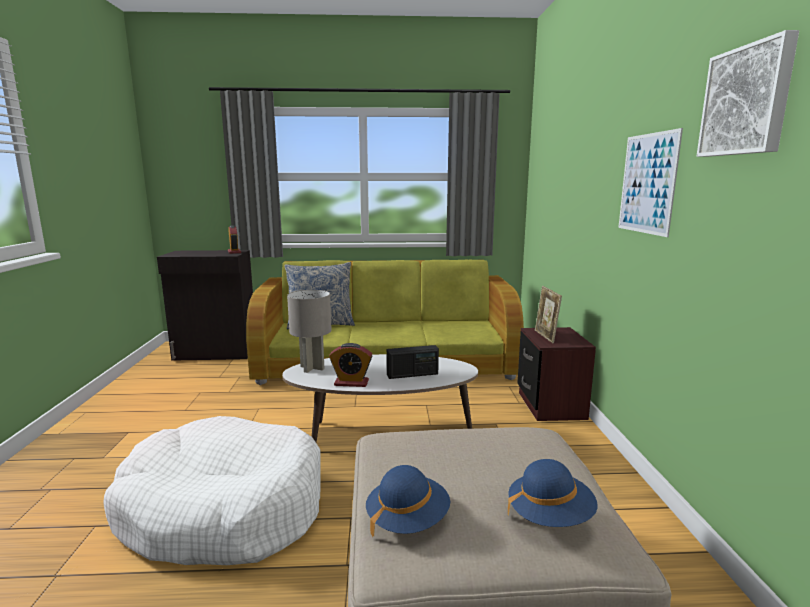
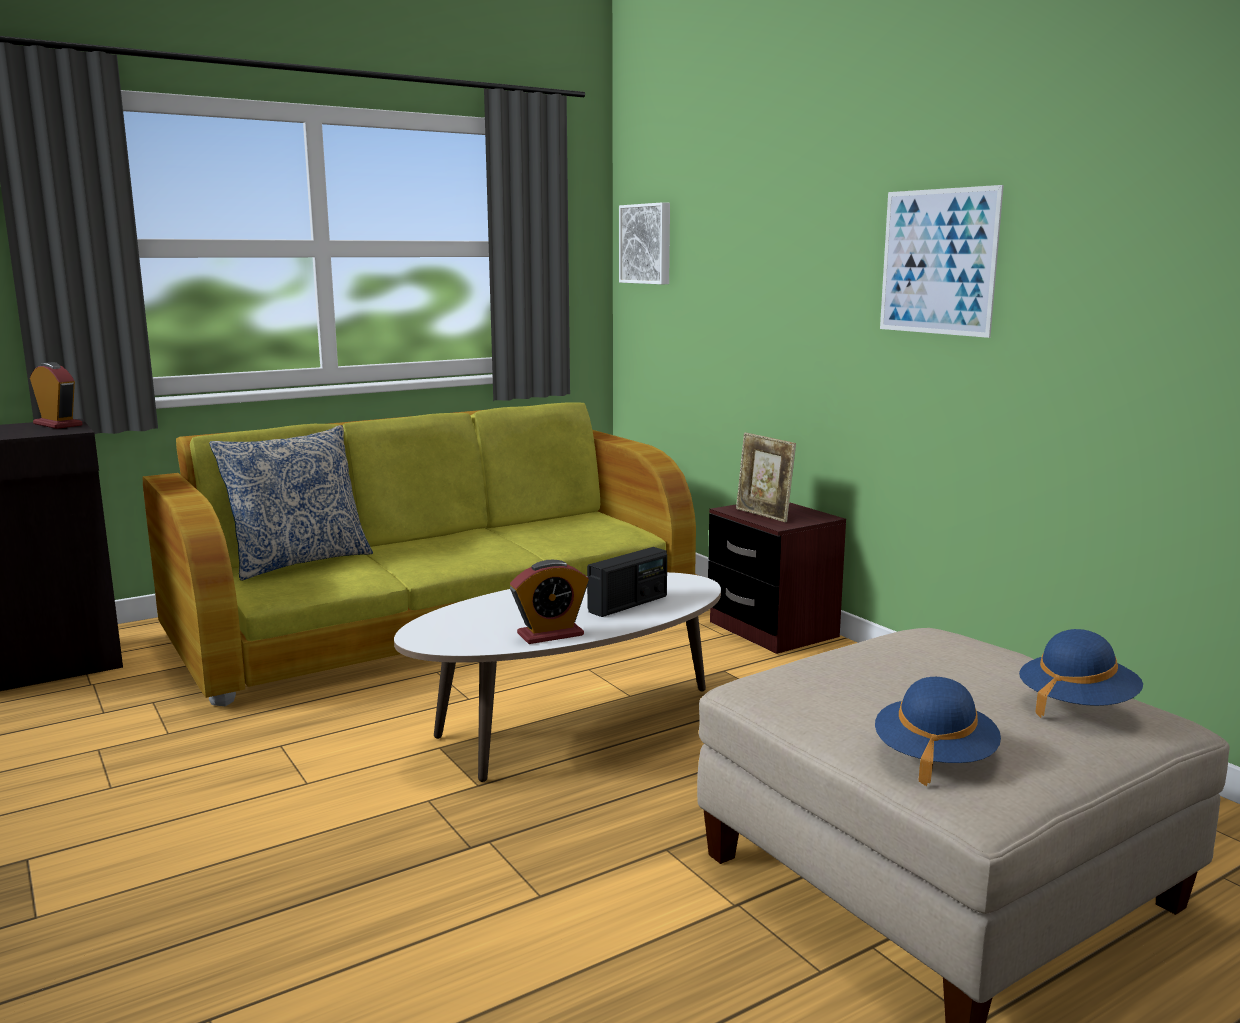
camera: 30 degrees left, 0 degrees up
white dog bed [103,416,321,565] -> none
grey table lamp [287,290,332,373] -> none
picture [697,30,799,157] -> picture moved to [619,202,670,284]

